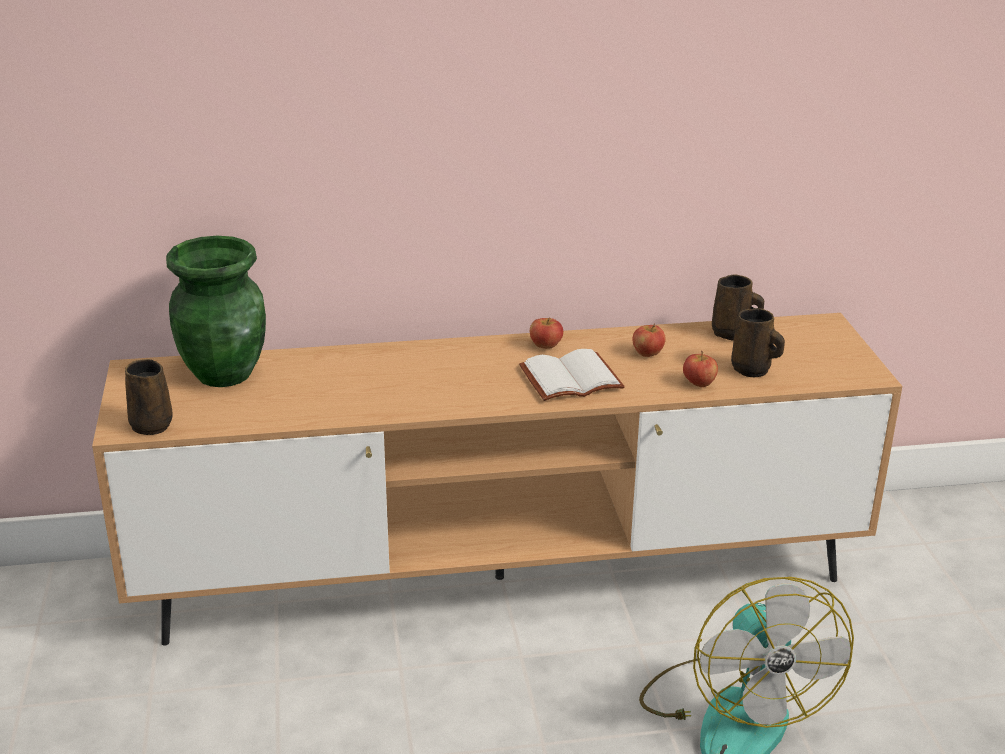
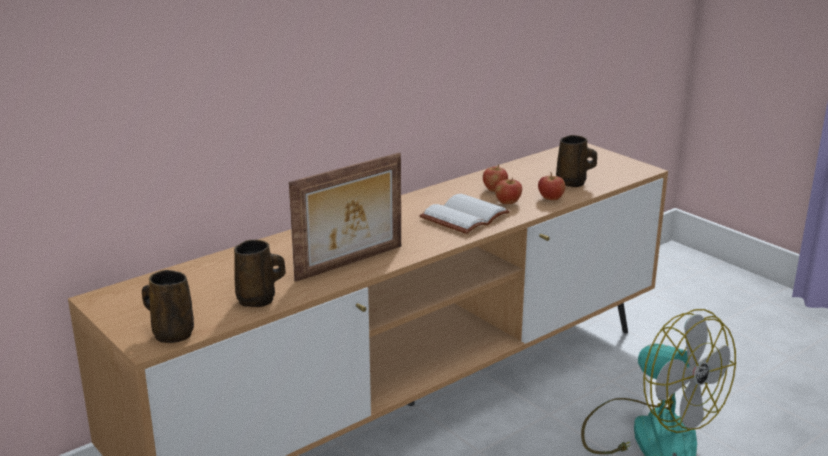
camera: 30 degrees left, 5 degrees down
green vase [166,236,266,387] -> none
apple [530,317,563,349] -> apple moved to [495,177,522,204]
brown mug [712,274,764,341] -> brown mug moved to [234,240,286,307]
none -> picture frame [289,153,401,282]

